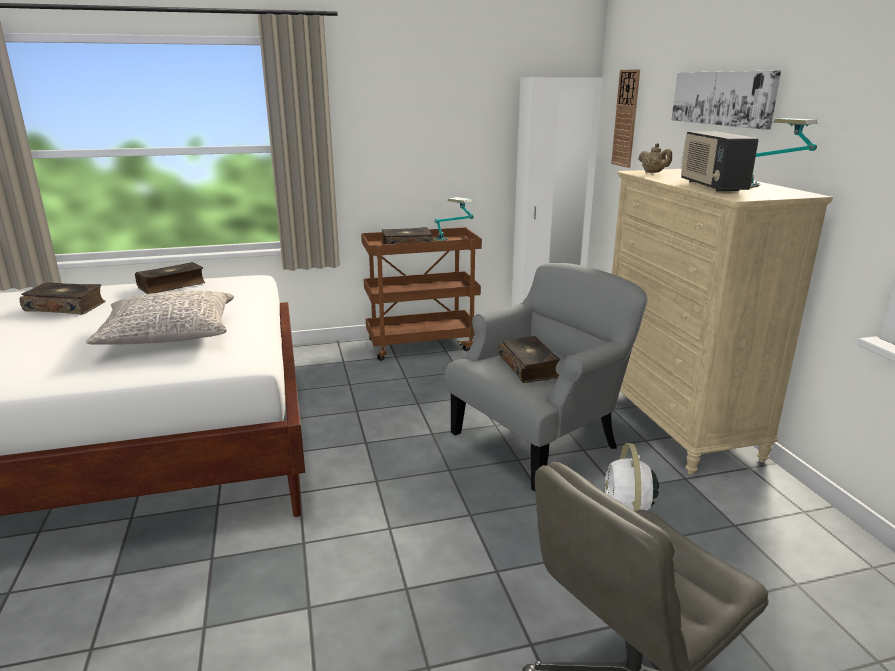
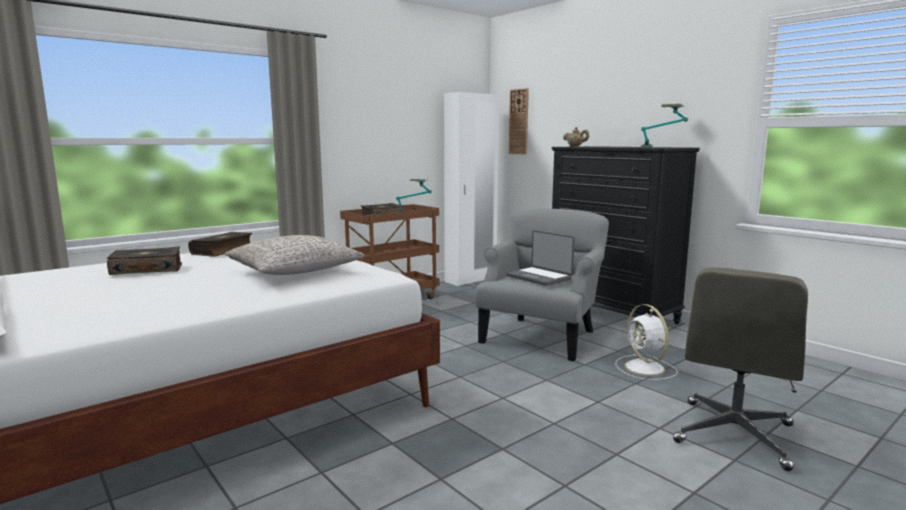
camera: 25 degrees left, 10 degrees down
book [498,336,560,383] -> laptop [506,230,575,286]
beige dresser [612,169,833,475] -> black dresser [552,146,700,324]
picture [672,71,781,130] -> none
radio [681,131,759,192] -> none

